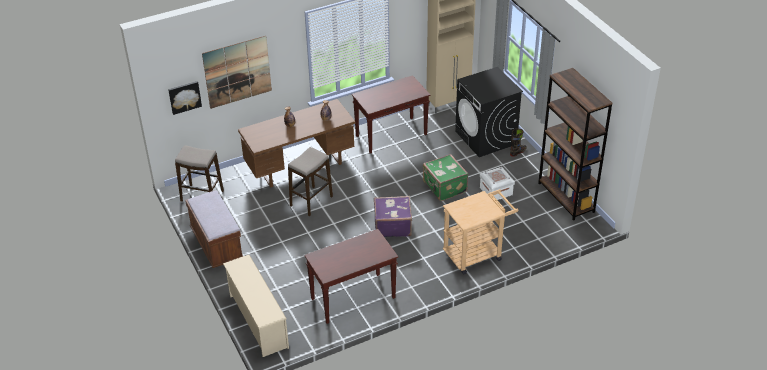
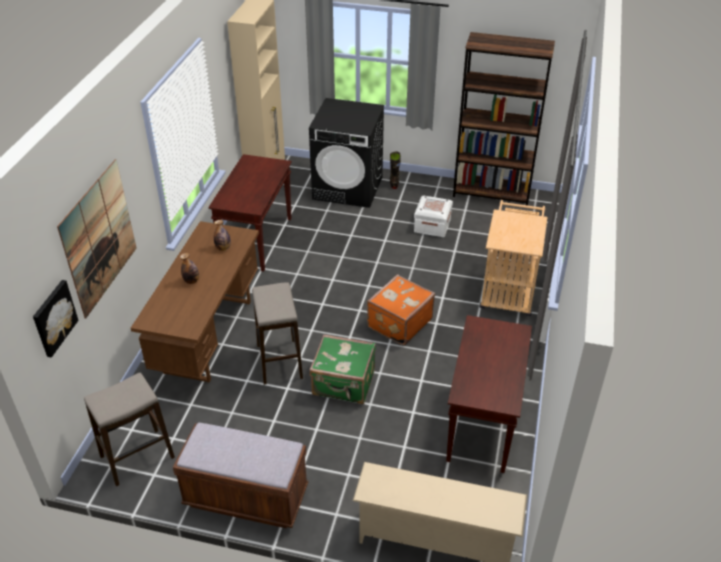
camera: 50 degrees left, 0 degrees up
purple suitcase [374,196,412,237] -> orange suitcase [367,274,435,345]
green suitcase [423,154,468,201] -> green suitcase moved to [310,334,376,404]

